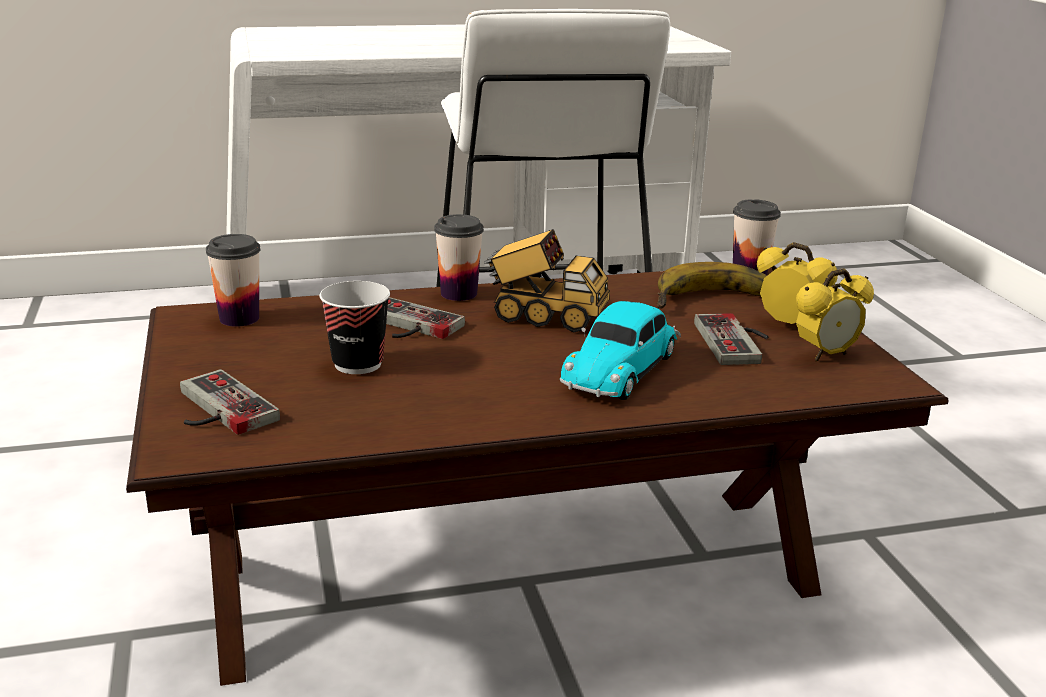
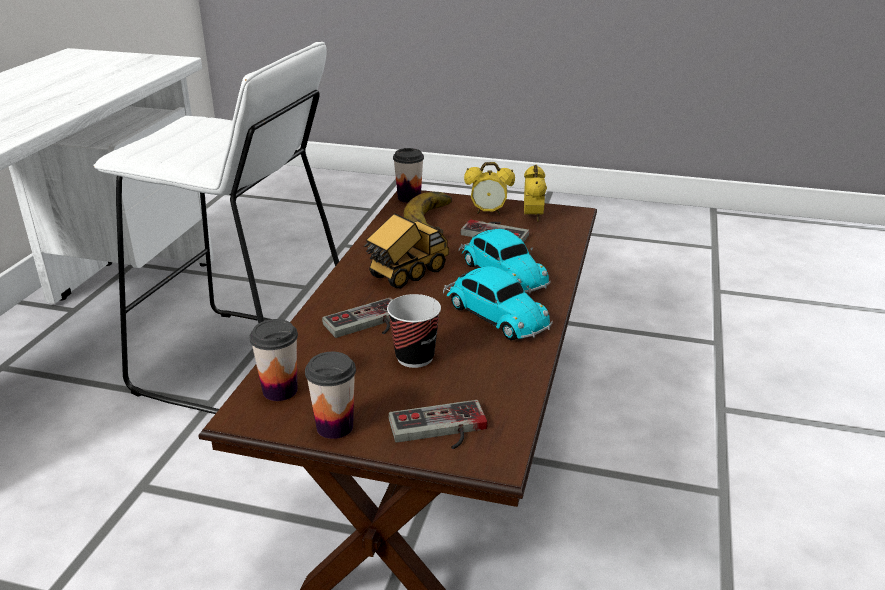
camera: 60 degrees left, 5 degrees up
cup [434,214,484,301] -> cup moved to [305,352,356,439]
alarm clock [757,242,838,324] -> alarm clock turned 150 degrees counterclockwise [464,162,515,215]
none -> toy car [443,266,553,340]

